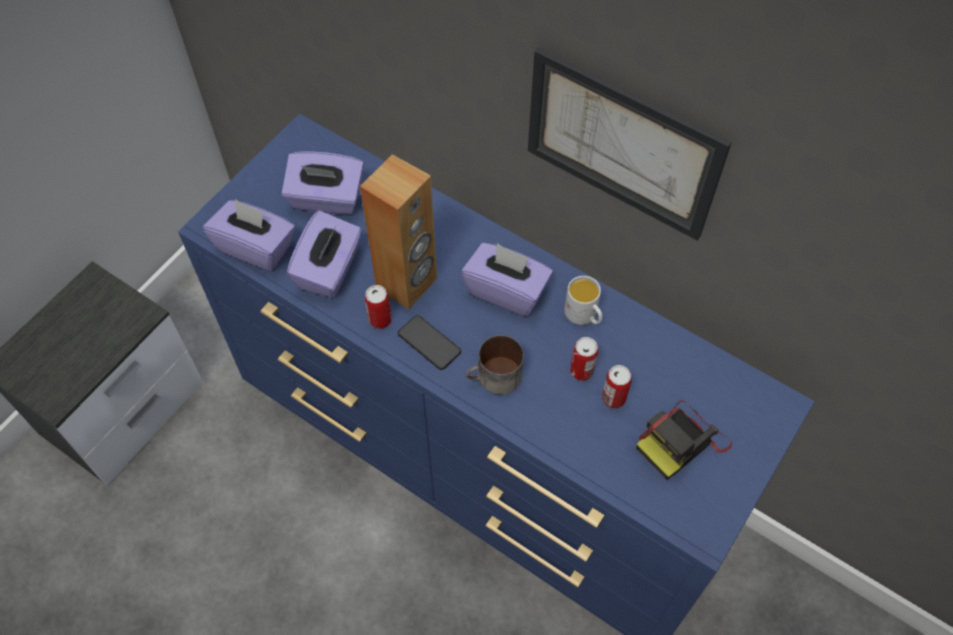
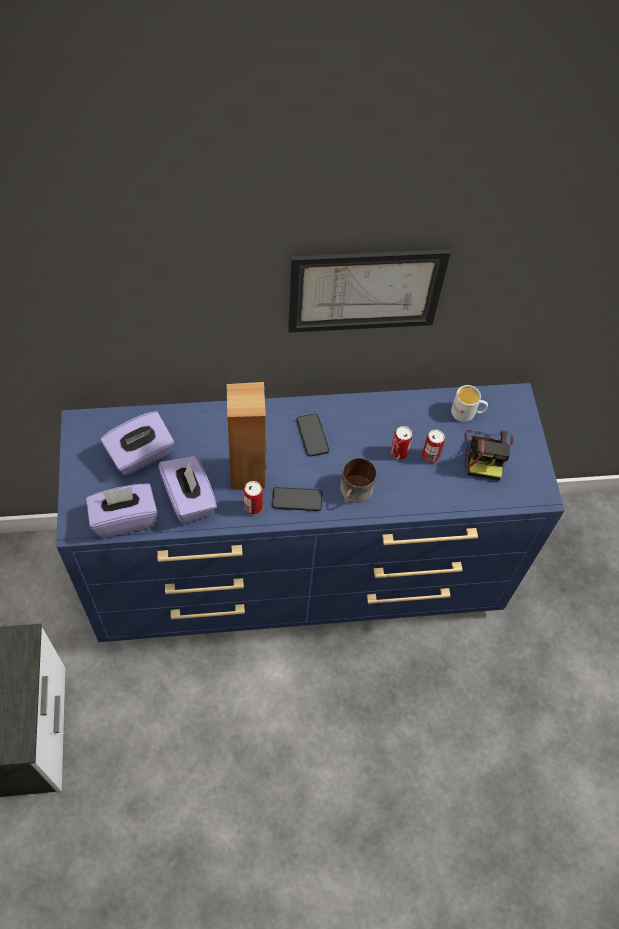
camera: 45 degrees left, 0 degrees up
purple tissue box [461,243,553,317] -> phone [296,414,329,456]
white mug [565,276,603,325] -> white mug moved to [451,385,488,422]

